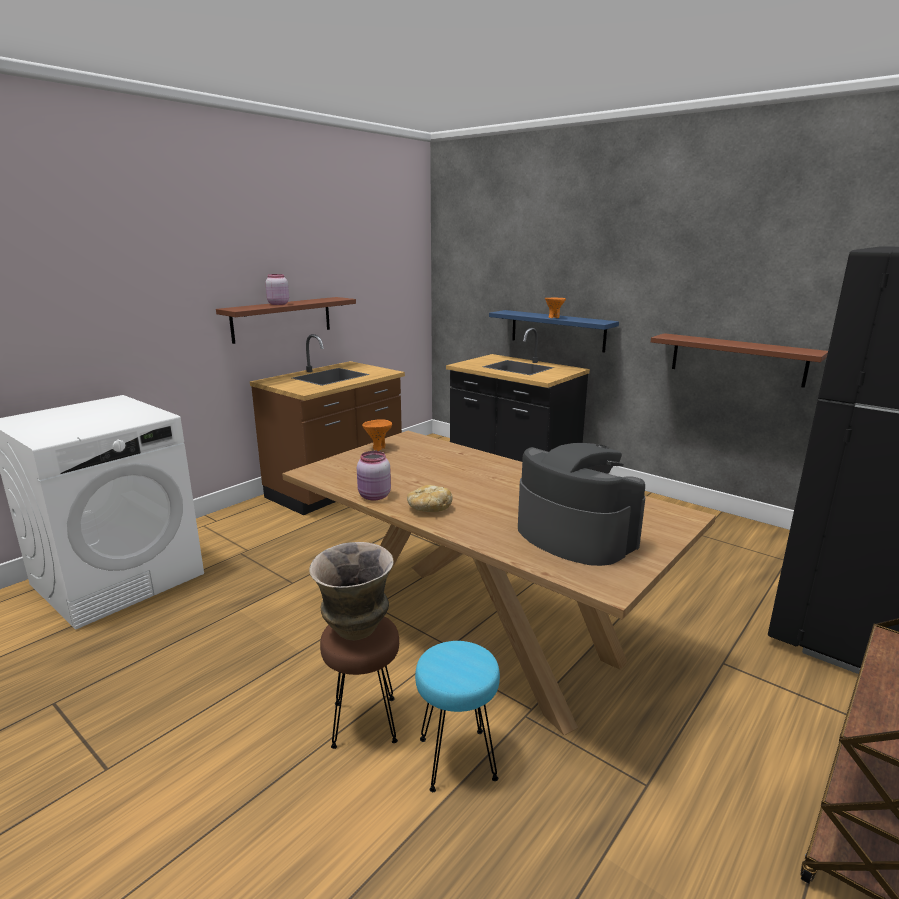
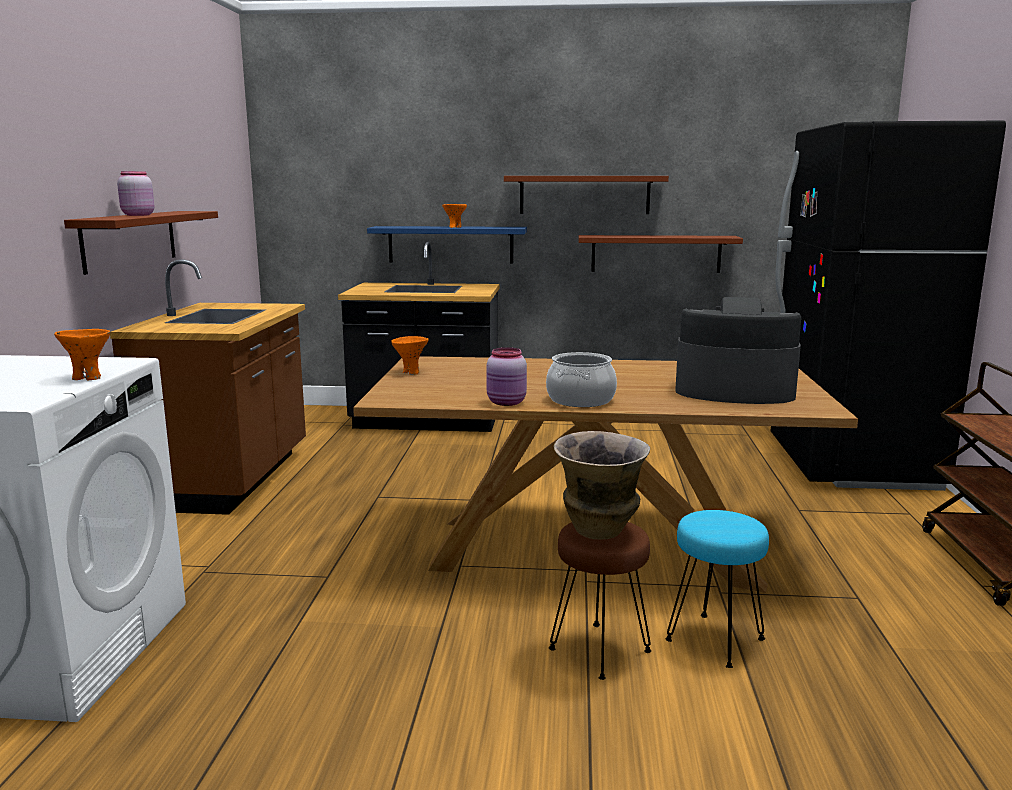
camera: 35 degrees left, 5 degrees down
bread [407,485,453,512] -> cooking pot [546,352,617,407]
none -> orange bowl [54,329,110,380]
none -> brown shelf [504,176,669,214]

